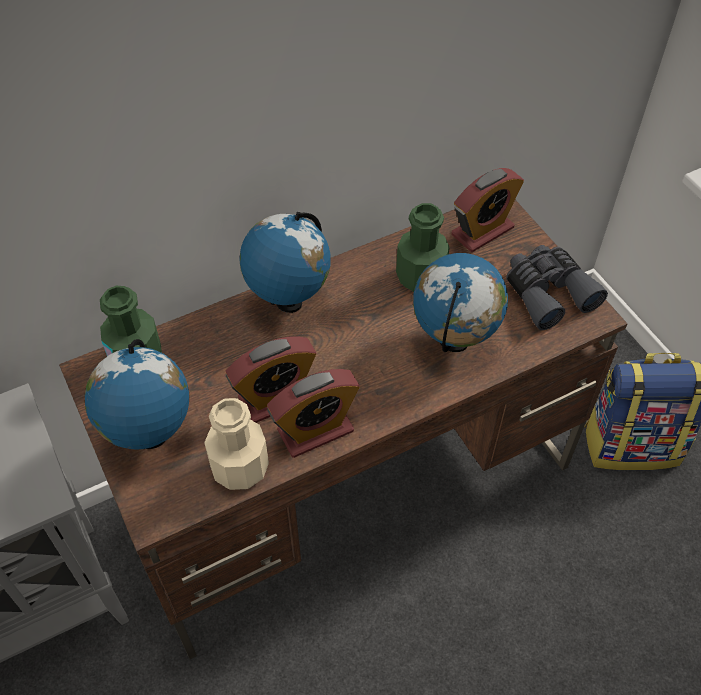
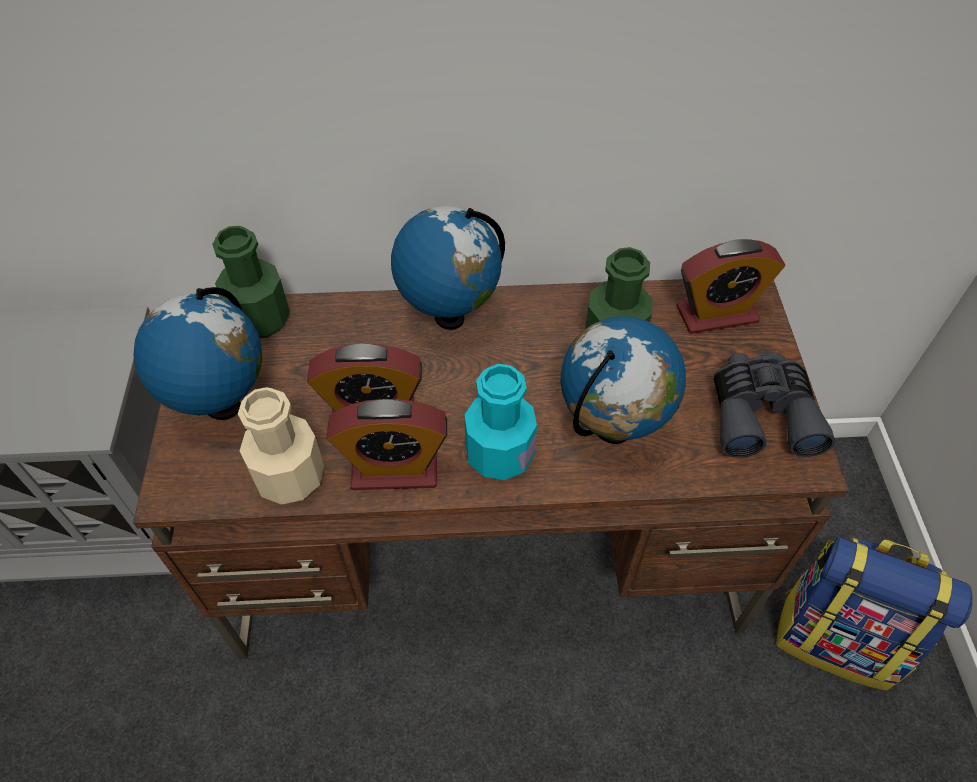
camera: 25 degrees right, 0 degrees up
none -> turquoise bottle [465,364,537,480]

